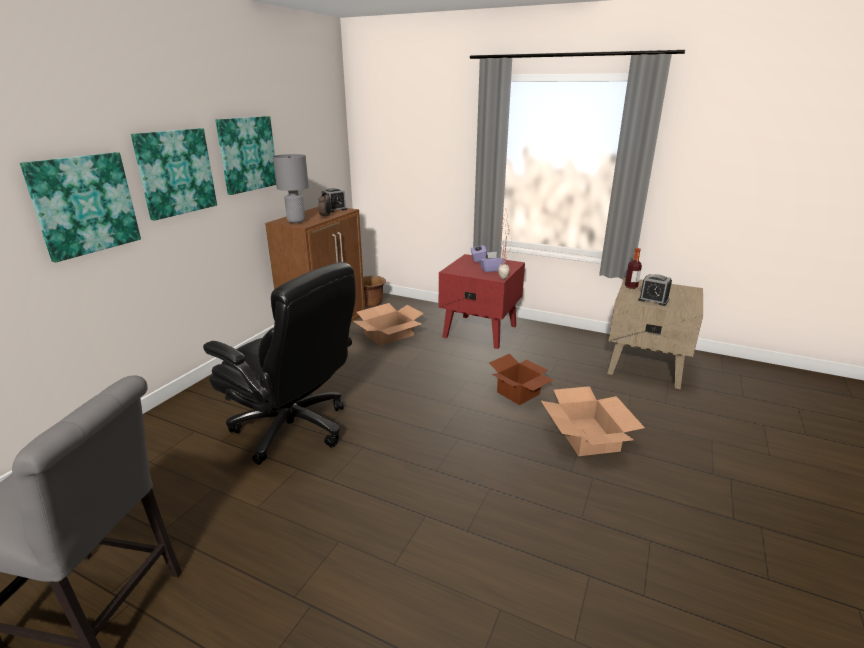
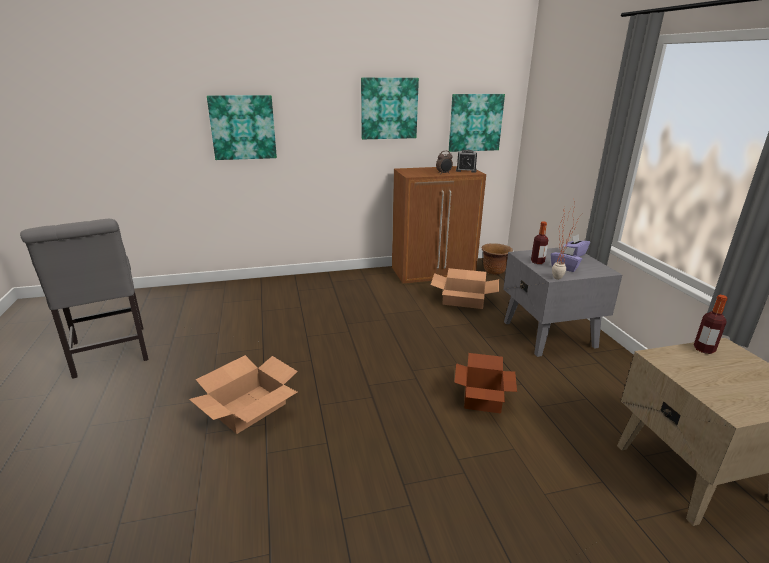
camera: 50 degrees right, 0 degrees up
picture [131,128,217,221] -> picture moved to [449,94,505,152]
black office chair [203,262,356,465] -> none
grey table lamp [273,154,309,223] -> none
red nightstand [439,254,525,349] -> grey nightstand [503,247,622,357]
cardboard box [541,386,645,456] -> cardboard box moved to [189,355,298,434]
alarm clock [638,274,672,306] -> none
none -> bottle [531,222,548,264]

